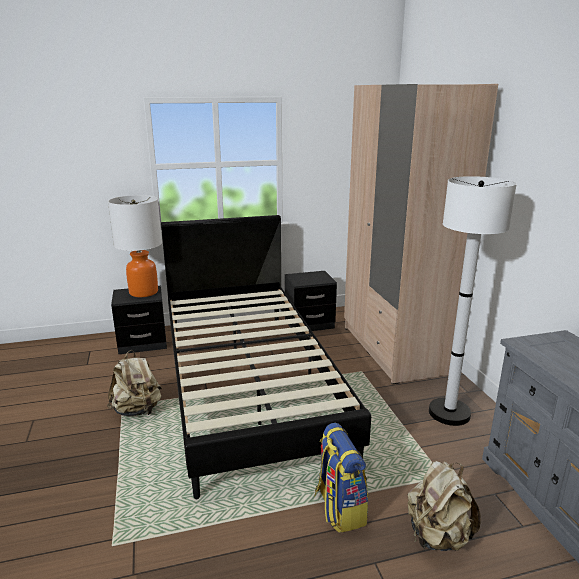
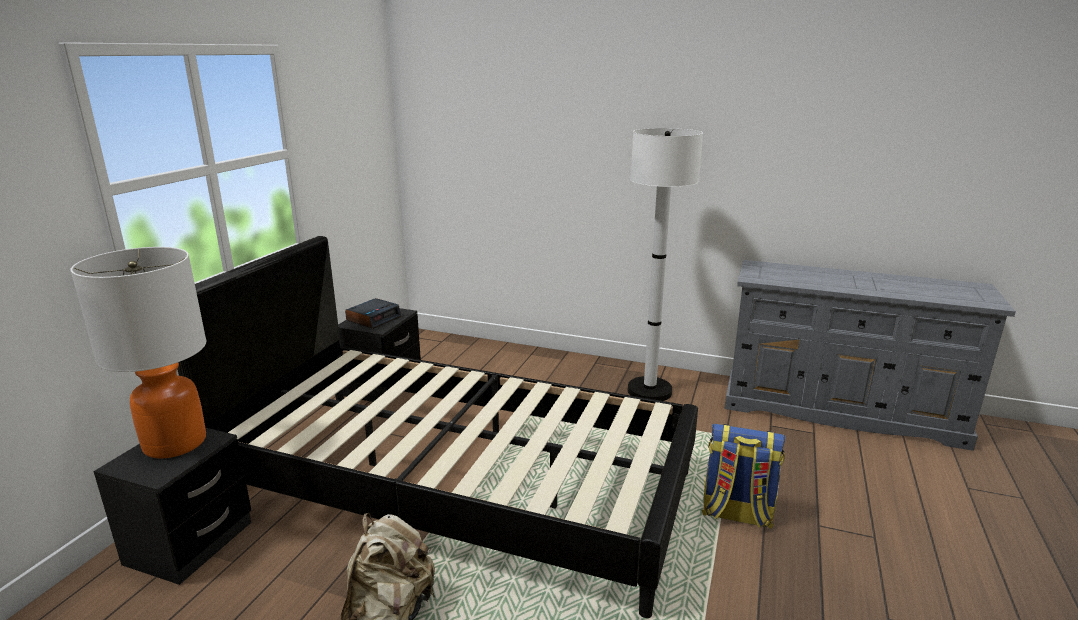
camera: 55 degrees left, 0 degrees up
beige wardrobe [344,84,498,384] -> none
beige backpack [408,461,481,551] -> none
none -> alarm clock [345,298,401,329]

